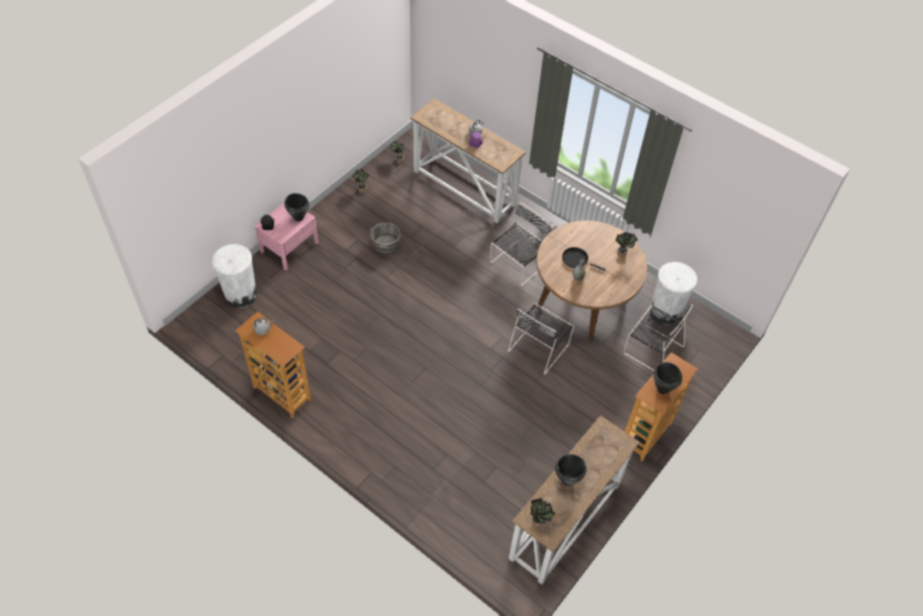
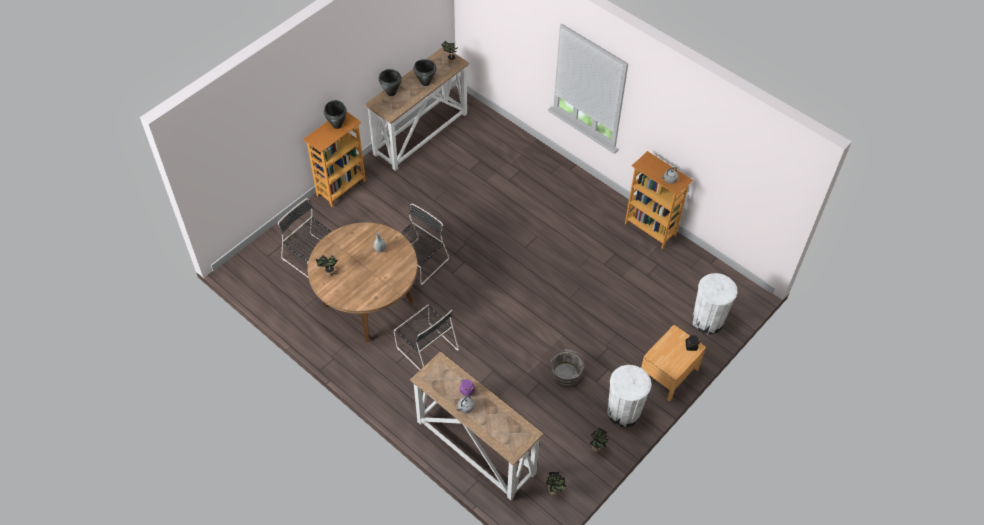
camera: 175 degrees left, 0 degrees up
pink nightstand [255,203,318,270] -> brown nightstand [641,325,706,401]
black cooking pot [284,193,309,221] -> black cooking pot moved to [379,69,402,96]
black chair [490,203,551,286] -> black chair turned 90 degrees counterclockwise [394,304,459,370]
black frying pan [562,247,606,271] -> none
white trash can [650,262,698,325] -> white trash can moved to [607,365,652,428]

